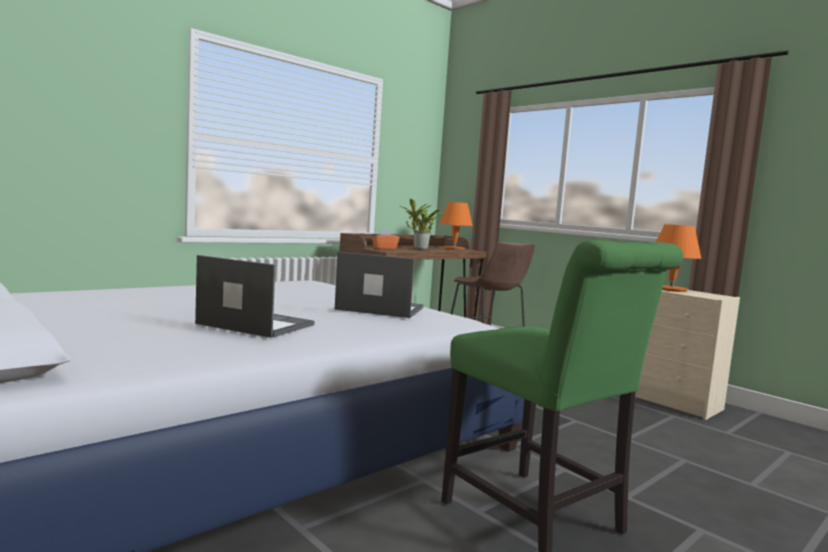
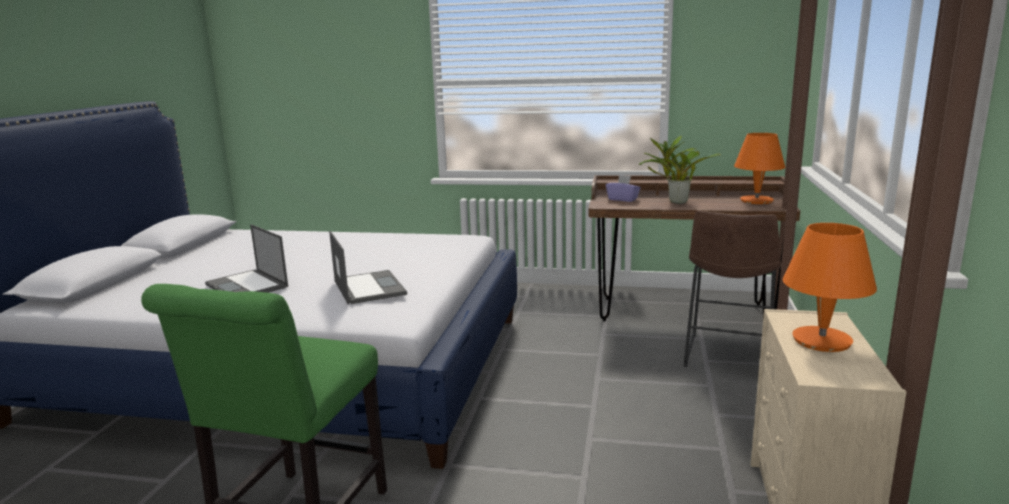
camera: 55 degrees right, 10 degrees up
laptop [195,255,315,338] -> laptop turned 150 degrees clockwise [205,224,288,293]
orange tissue box [372,229,400,250] -> purple tissue box [606,175,641,202]

